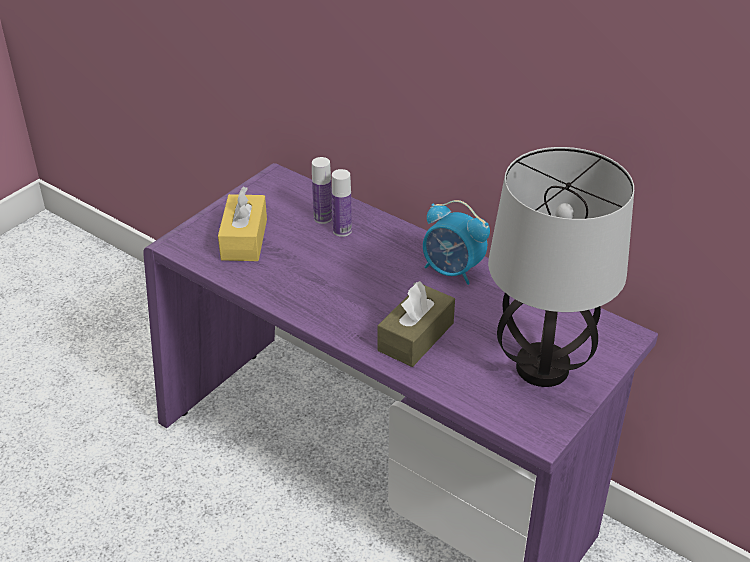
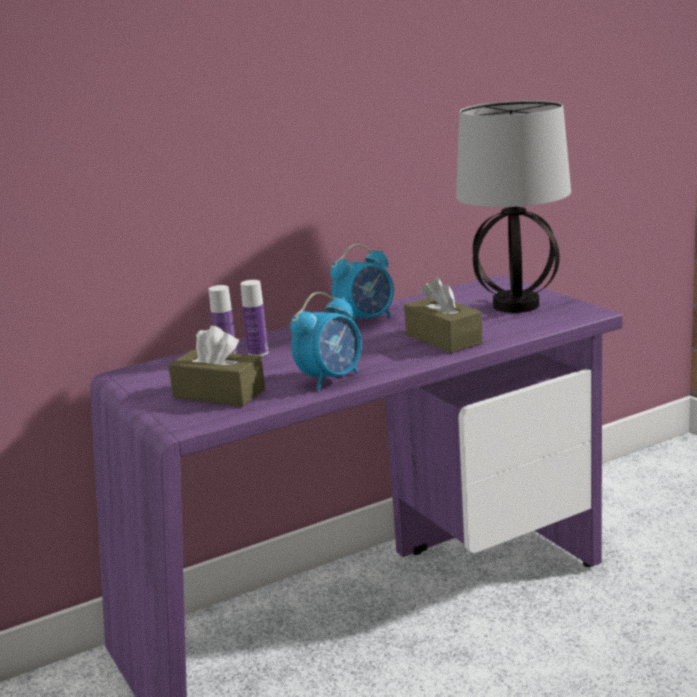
camera: 65 degrees left, 20 degrees down
yellow tissue box [218,187,267,261] -> brown tissue box [168,326,265,406]
none -> alarm clock [290,292,362,390]

